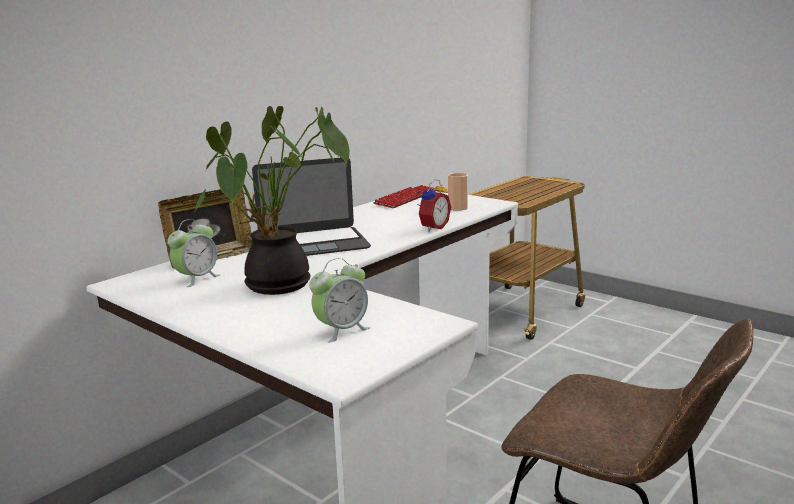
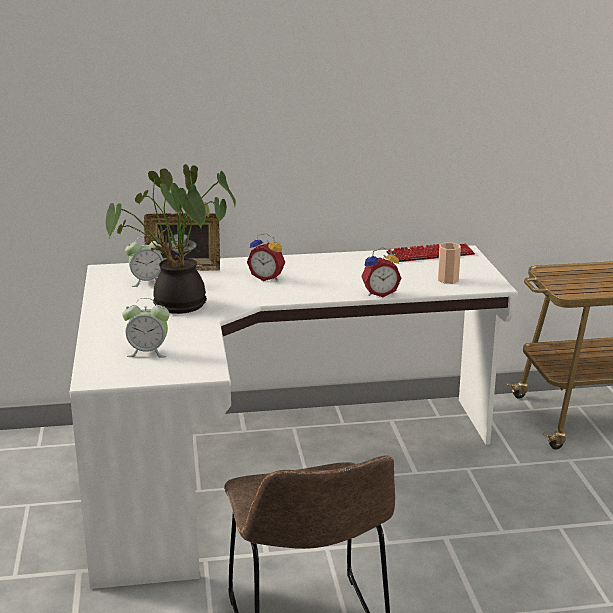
camera: 40 degrees right, 5 degrees up
laptop [252,158,371,256] -> alarm clock [247,233,285,281]

